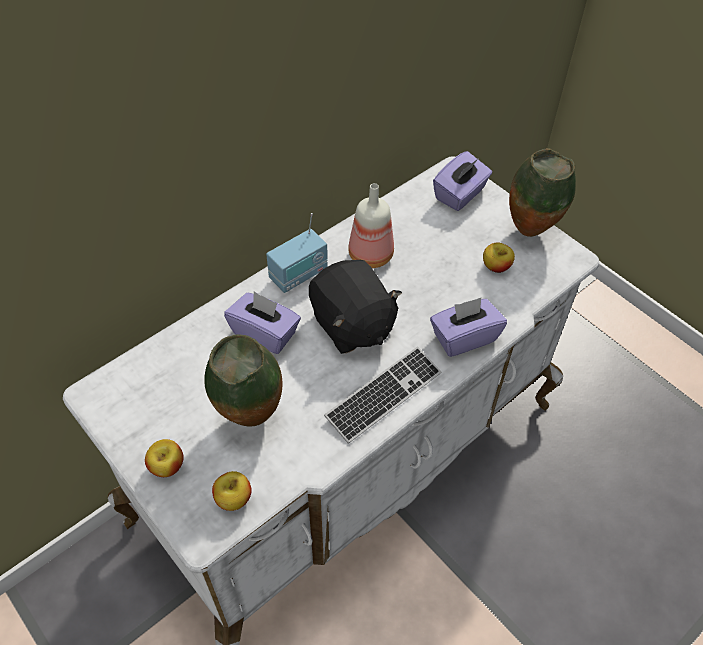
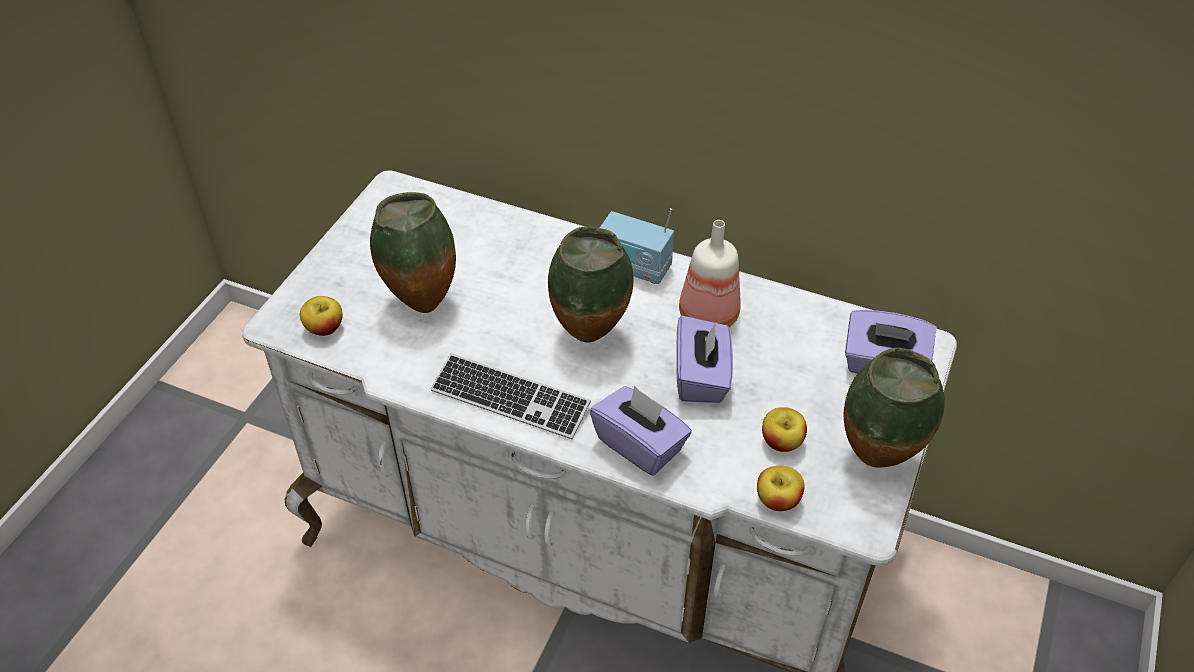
camera: 65 degrees right, 5 degrees down
apple [145,439,184,477] -> apple moved to [757,466,804,511]
purple tissue box [224,291,301,354] -> purple tissue box moved to [676,316,733,403]
black plush toy [309,260,402,354] -> vase [548,227,634,343]

